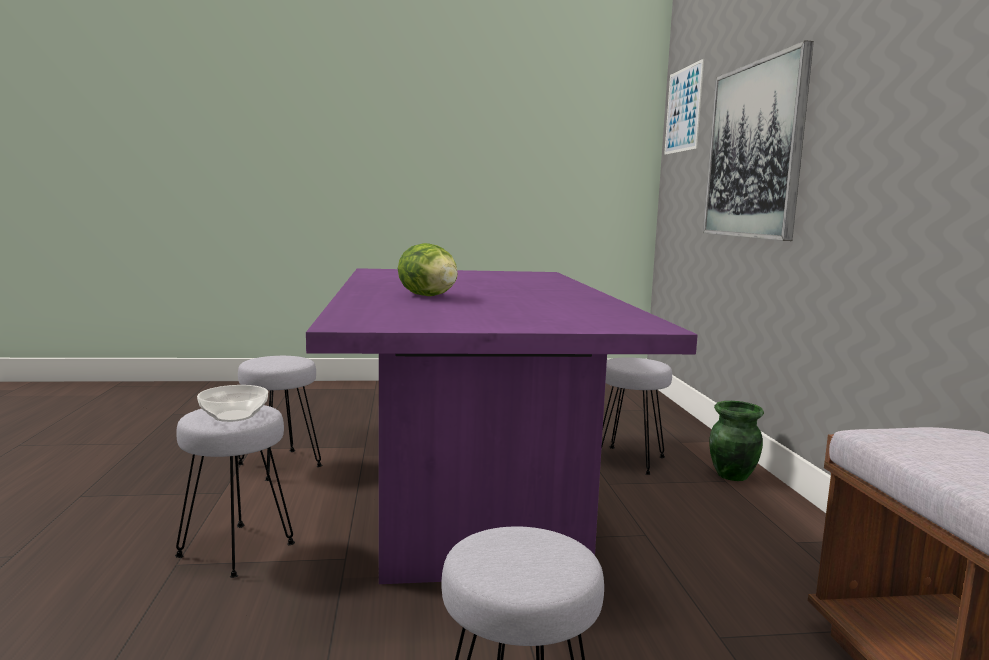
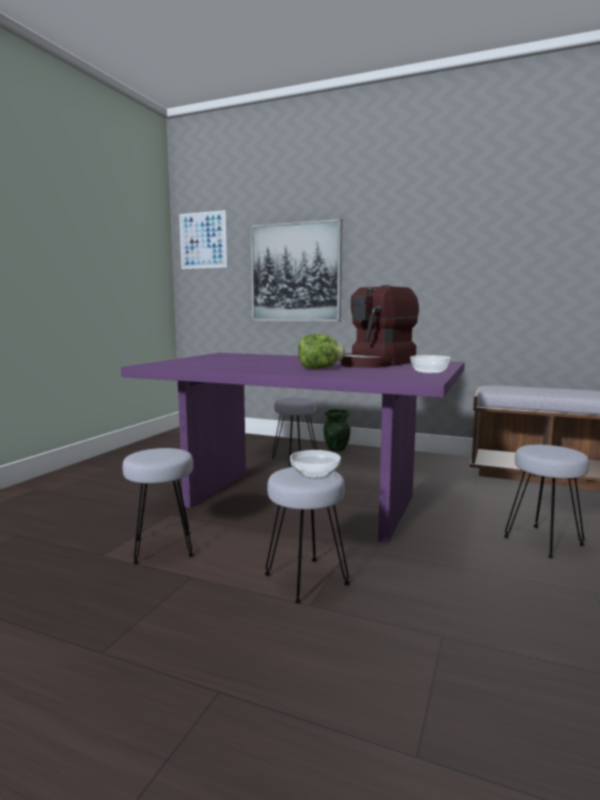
camera: 60 degrees left, 0 degrees up
none -> coffee machine [340,285,419,368]
none -> bowl [410,355,451,374]

